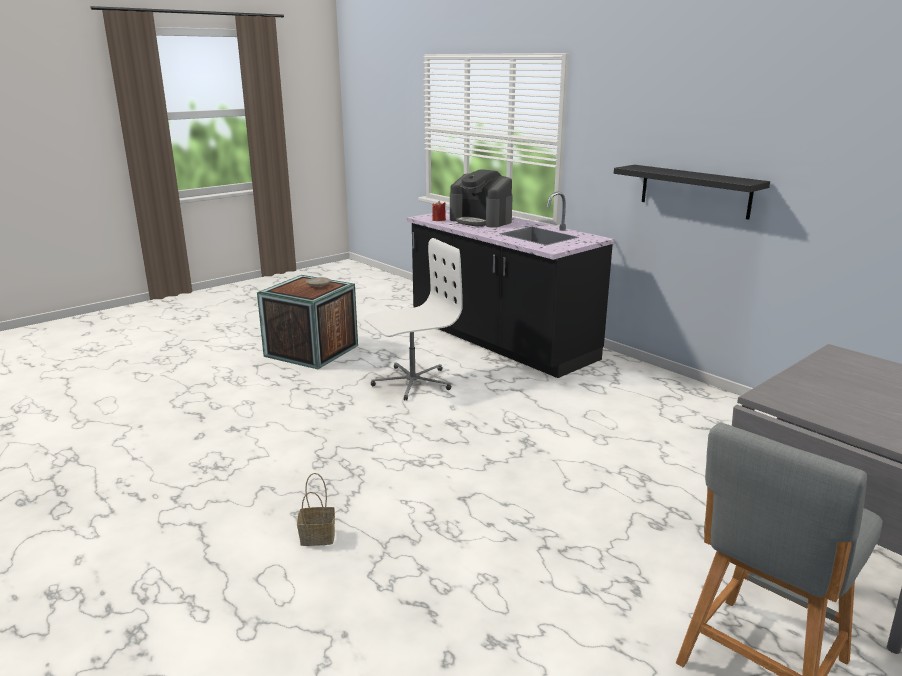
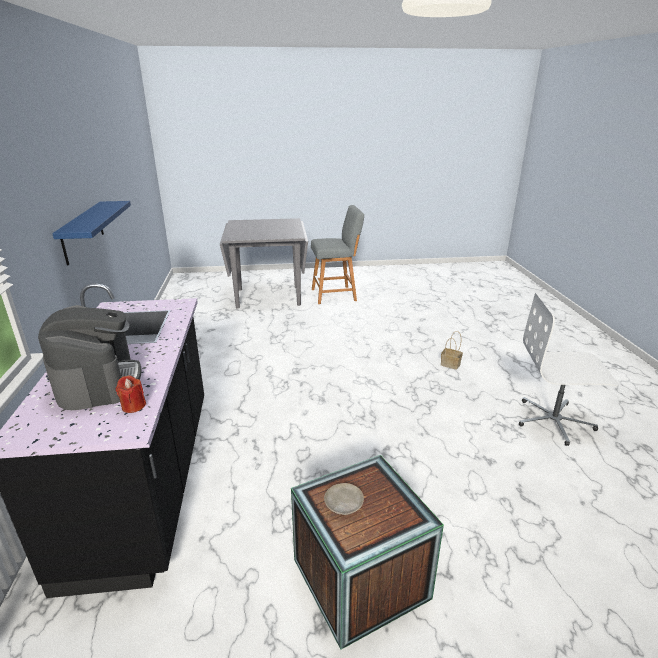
camera: 145 degrees left, 5 degrees up
white office chair [364,238,463,401] -> white office chair moved to [519,292,619,446]
black shelf [614,165,770,220] -> blue shelf [52,201,131,265]

